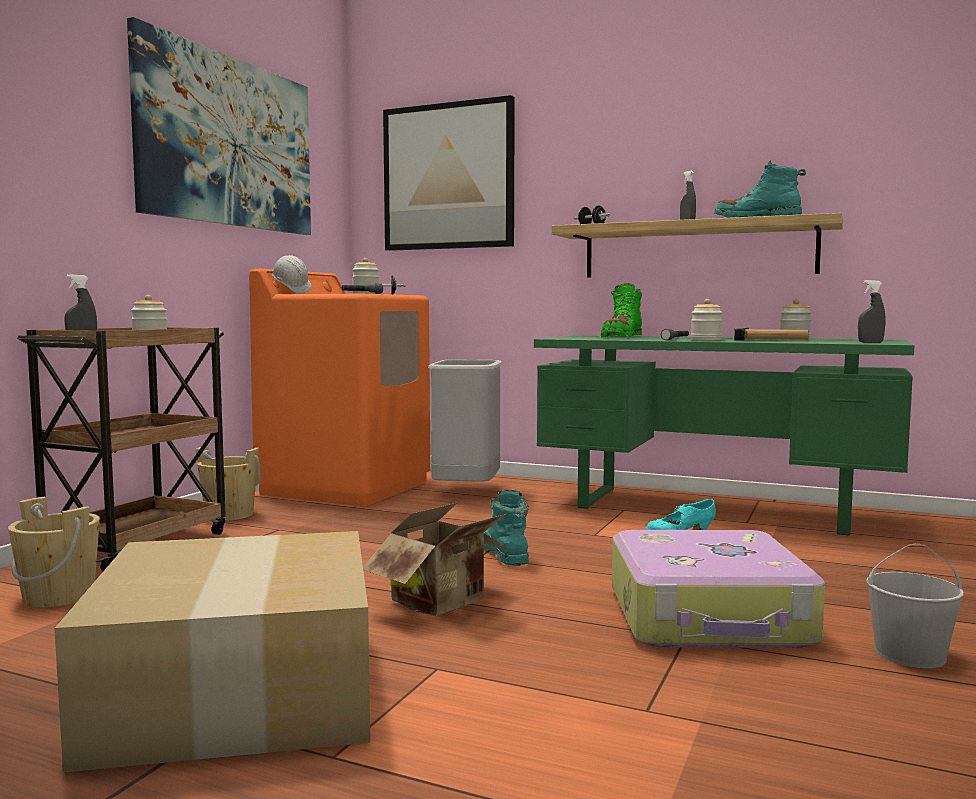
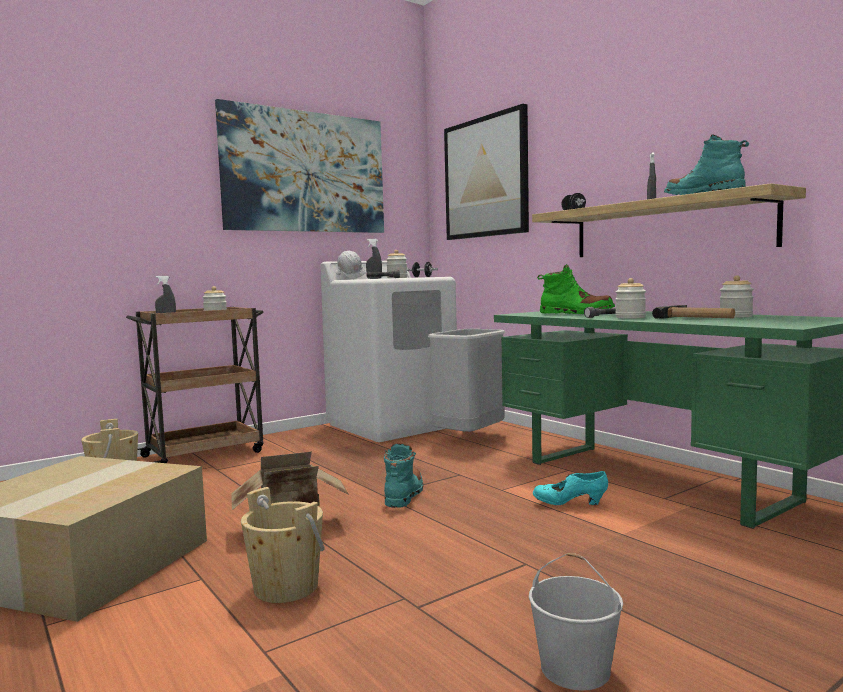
camera: 30 degrees right, 0 degrees up
beige bucket [196,446,260,521] -> beige bucket moved to [241,487,325,603]
orange washing machine [249,269,430,507] -> white washing machine [320,261,457,442]
green boot [601,283,642,338] -> green boot turned 120 degrees counterclockwise [537,264,615,314]
suitcase [612,530,825,648] -> none
grey spray bottle [858,280,885,343] -> grey spray bottle moved to [366,239,382,279]

